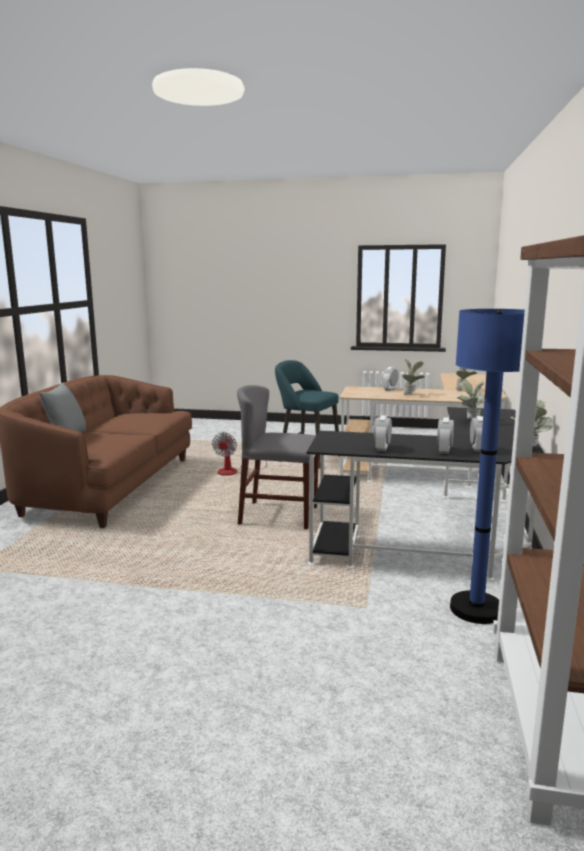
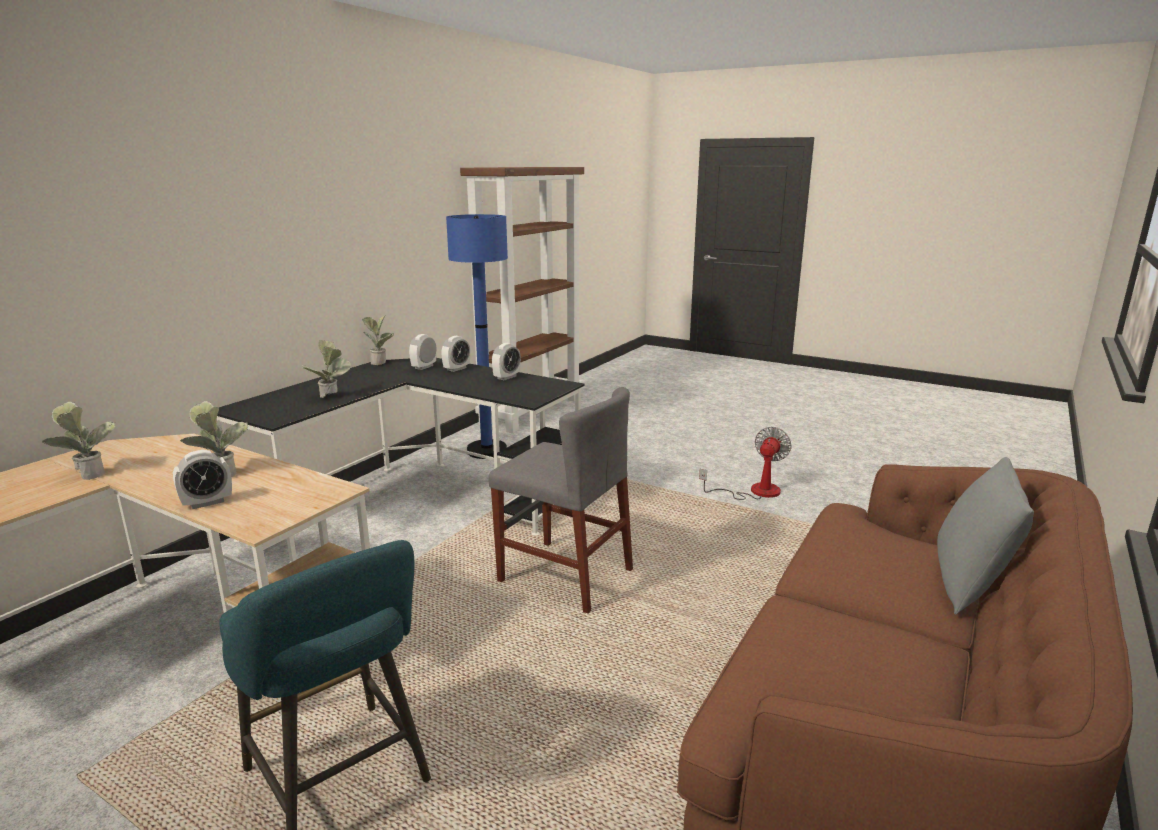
camera: 160 degrees left, 5 degrees up
fan [212,432,267,476] -> fan moved to [699,427,792,500]

